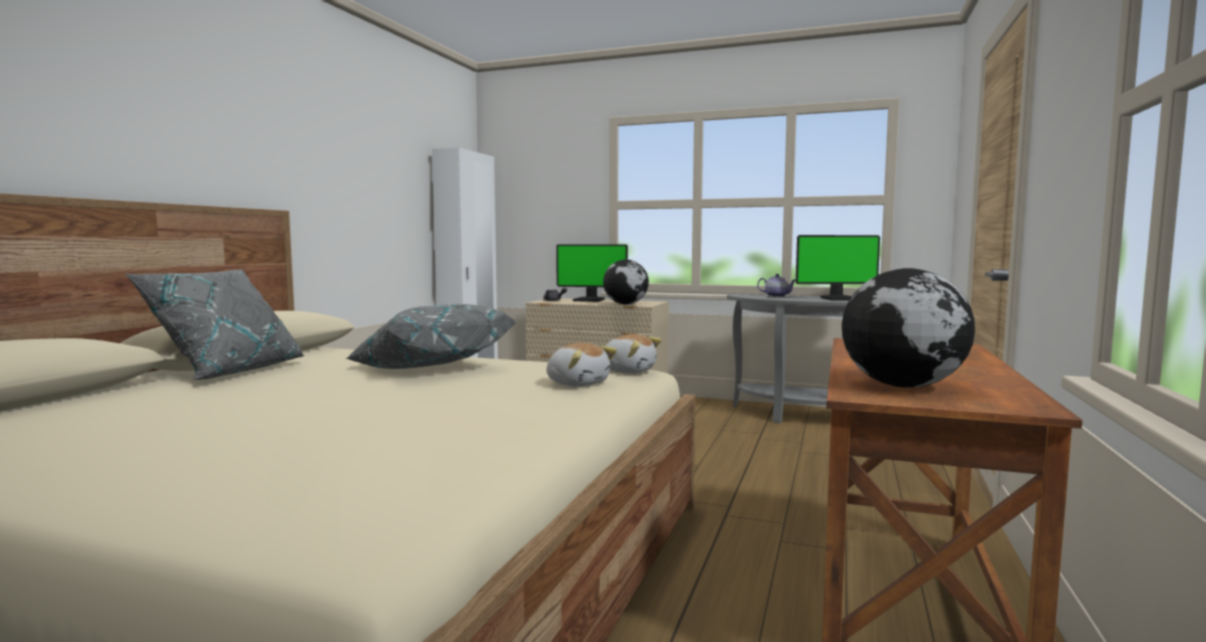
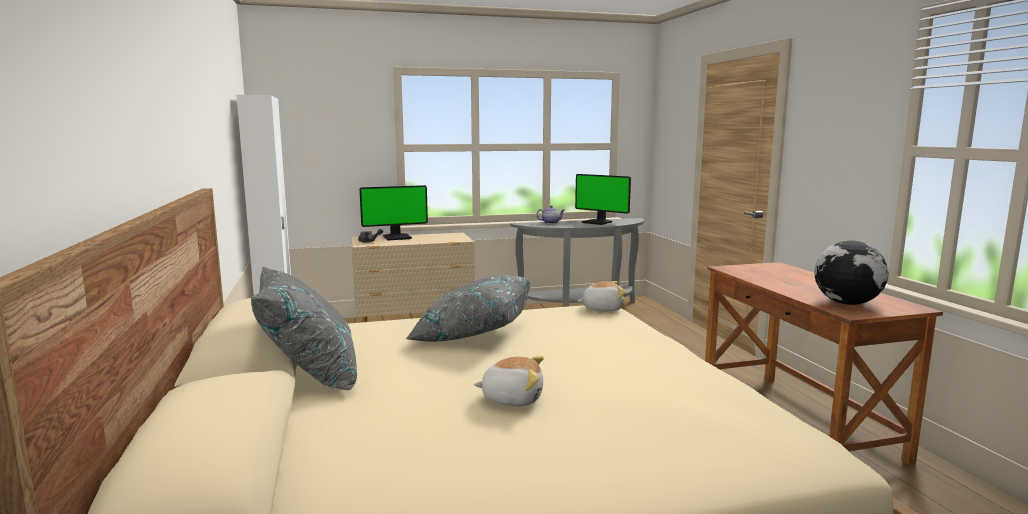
camera: 35 degrees left, 5 degrees up
plush toy [547,343,617,387] -> plush toy moved to [474,356,544,406]
globe [603,259,649,304] -> none
monitor [796,235,880,300] -> monitor turned 75 degrees clockwise [575,174,631,225]

